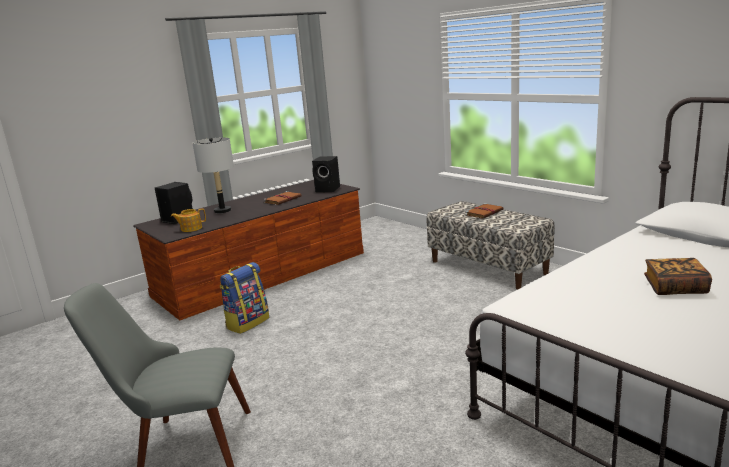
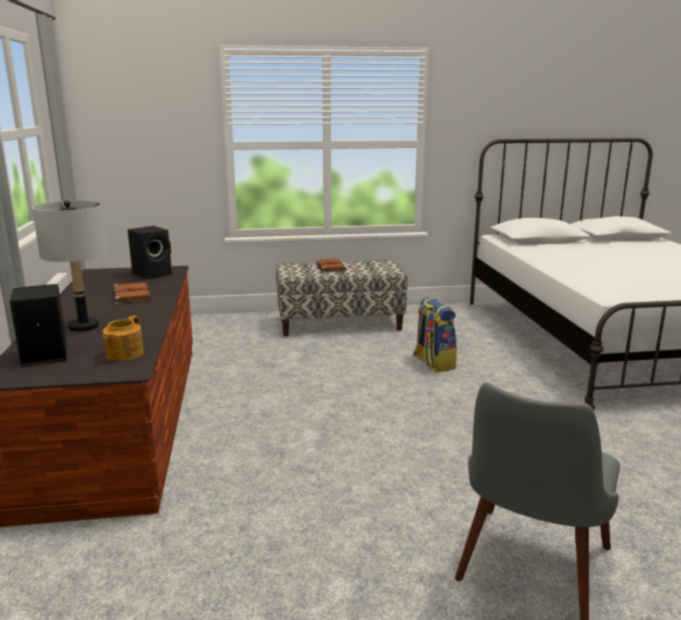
camera: 60 degrees left, 0 degrees up
backpack [220,262,269,334] -> backpack moved to [413,297,457,372]
book [644,258,712,295] -> none

